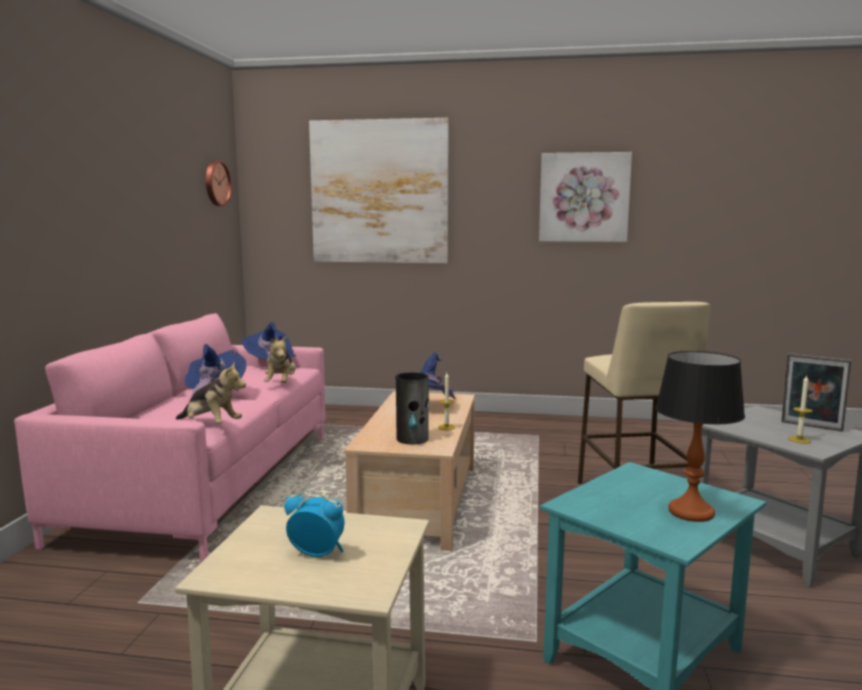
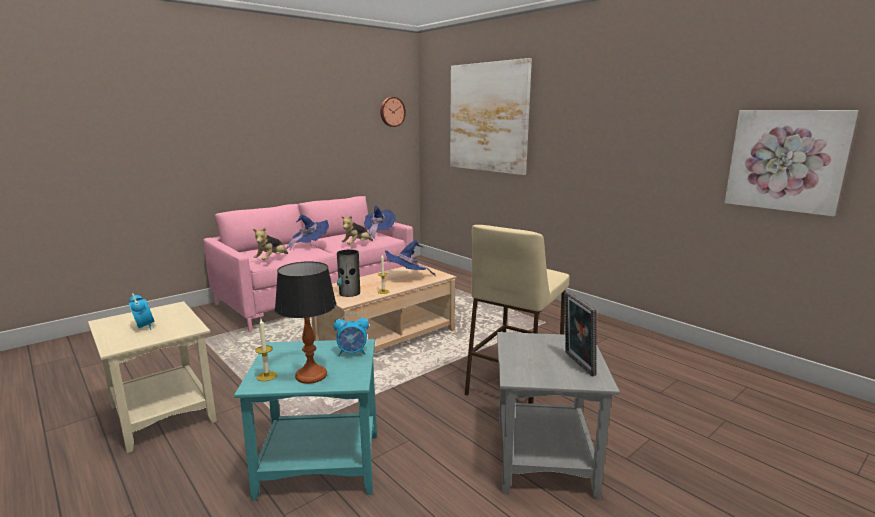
camera: 40 degrees right, 5 degrees up
plush toy [176,362,246,424] -> plush toy turned 45 degrees clockwise [253,228,288,260]
picture [539,152,632,242] -> picture moved to [724,110,859,216]
candle [788,375,813,444] -> candle moved to [255,319,277,381]
none -> alarm clock [334,313,369,356]

